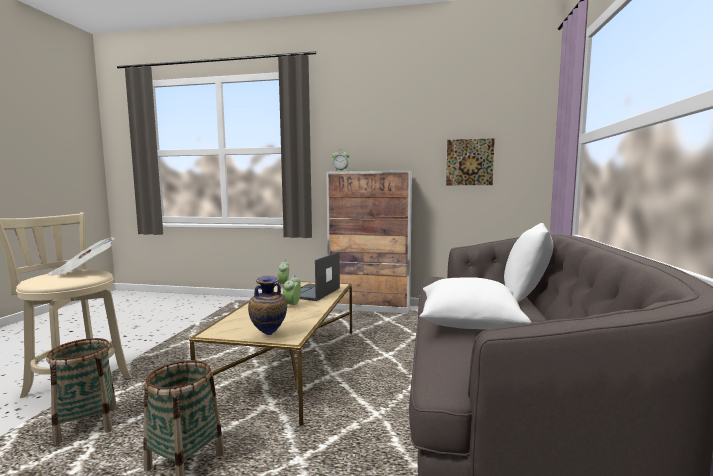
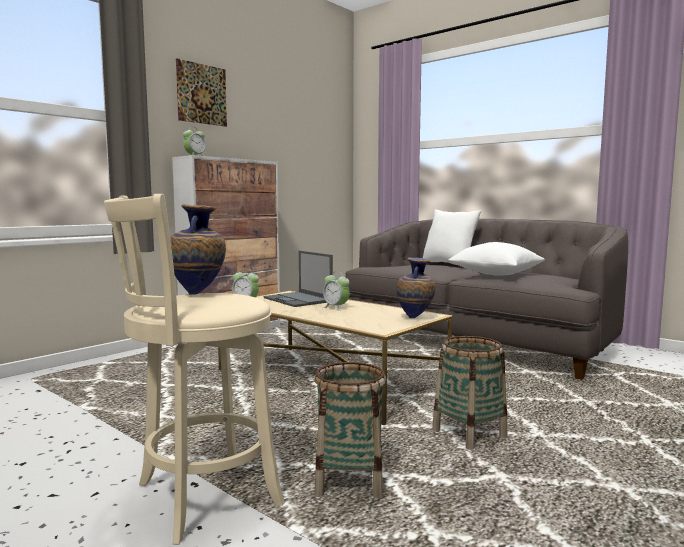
camera: 60 degrees left, 0 degrees up
newspaper [47,237,115,276] -> vase [170,204,226,295]
picture [446,138,495,185] -> picture moved to [176,58,227,127]

